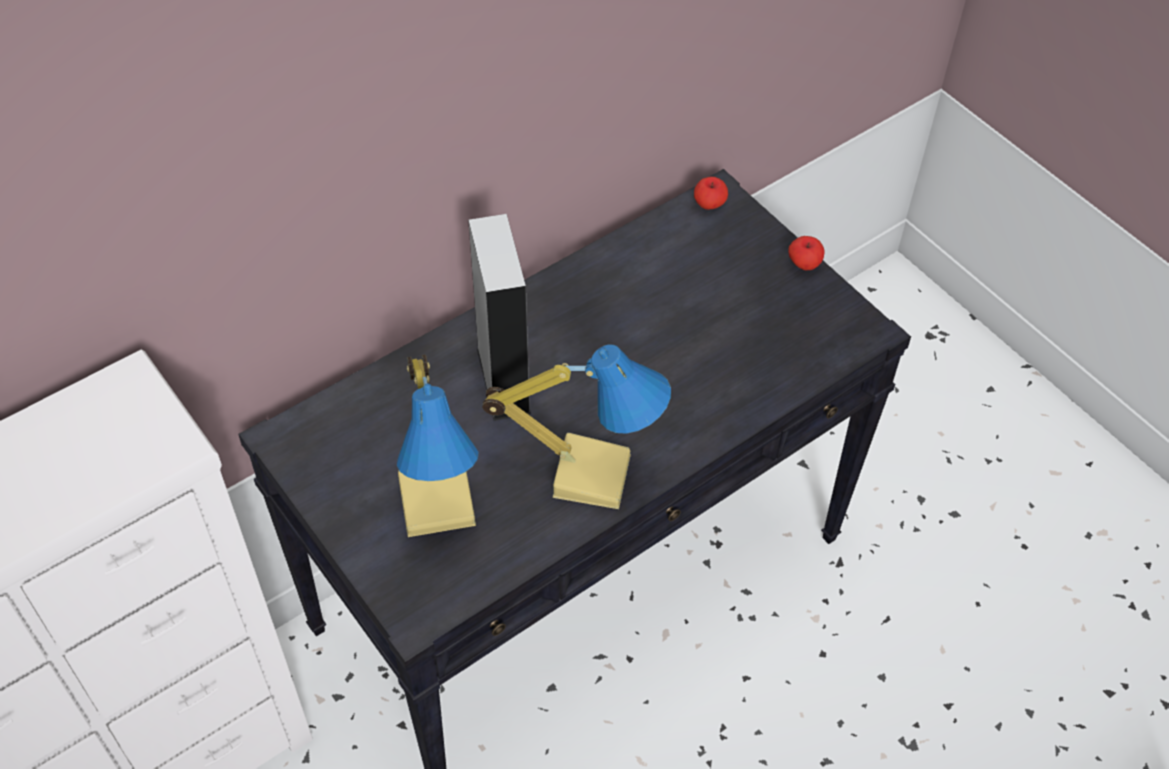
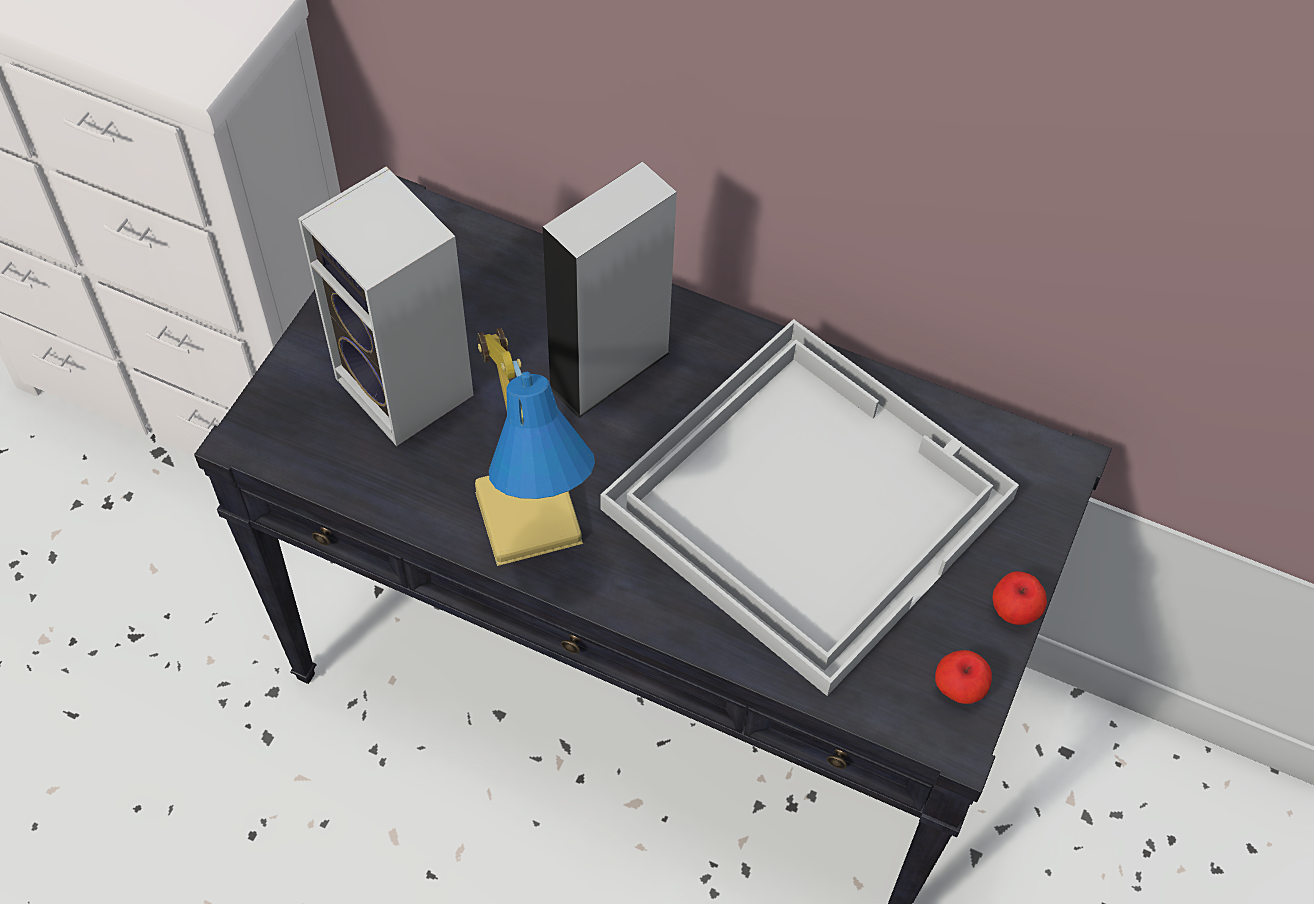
camera: 60 degrees right, 5 degrees up
table lamp [397,355,478,537] -> speaker [298,166,474,446]
apple [694,177,728,210] -> apple moved to [935,650,992,704]
none -> white tray [600,319,1019,696]

